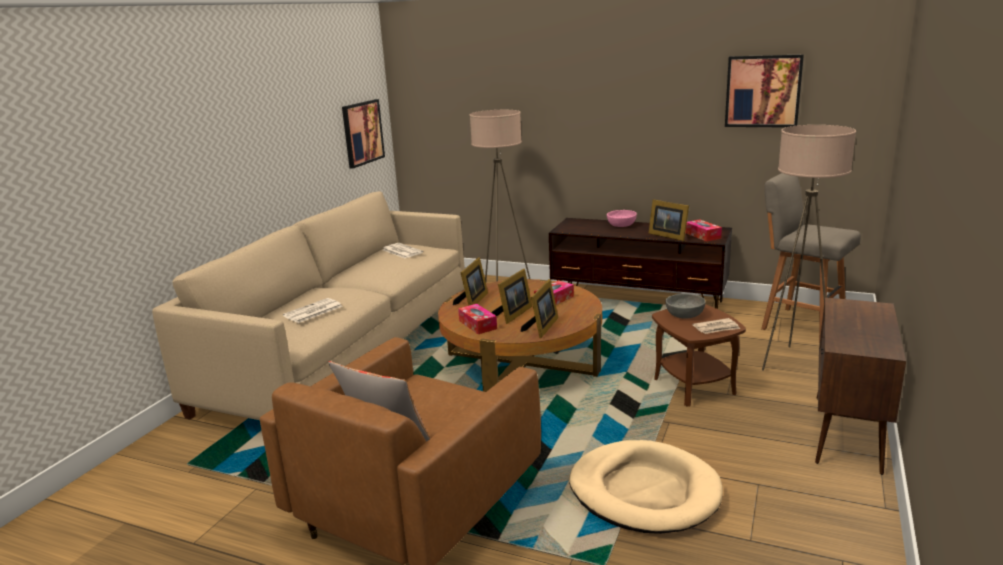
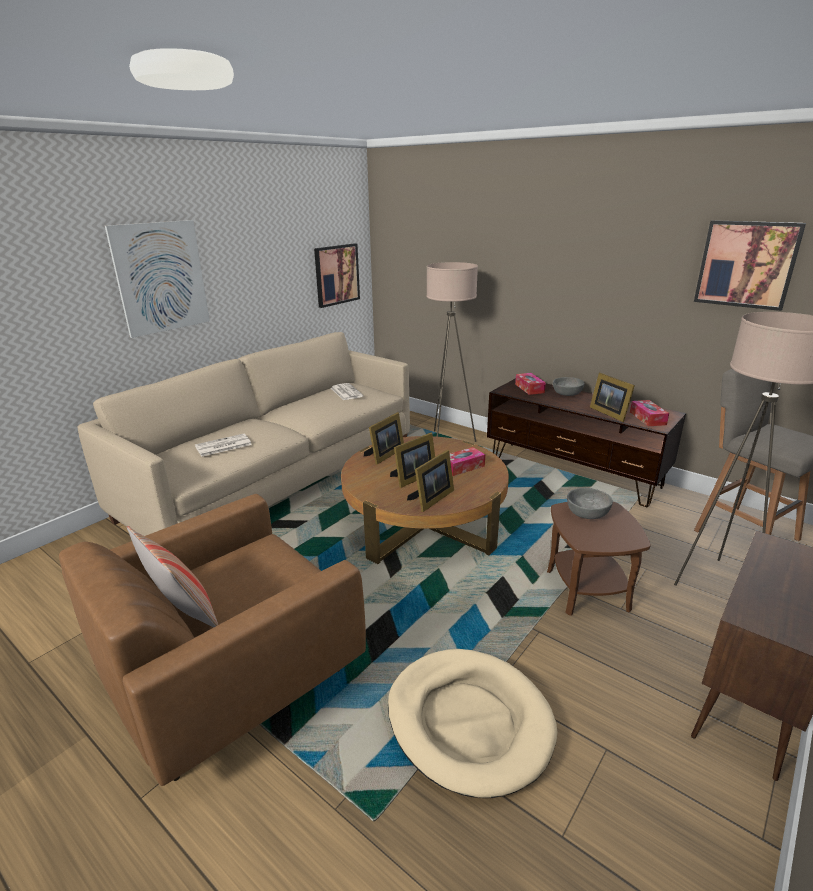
camera: 15 degrees right, 5 degrees up
tissue box [458,304,497,334] -> tissue box moved to [515,373,546,395]
pink bowl [607,210,637,227] -> grey bowl [553,377,585,396]
newspaper [692,318,740,334] -> none
none -> picture [105,220,210,338]

